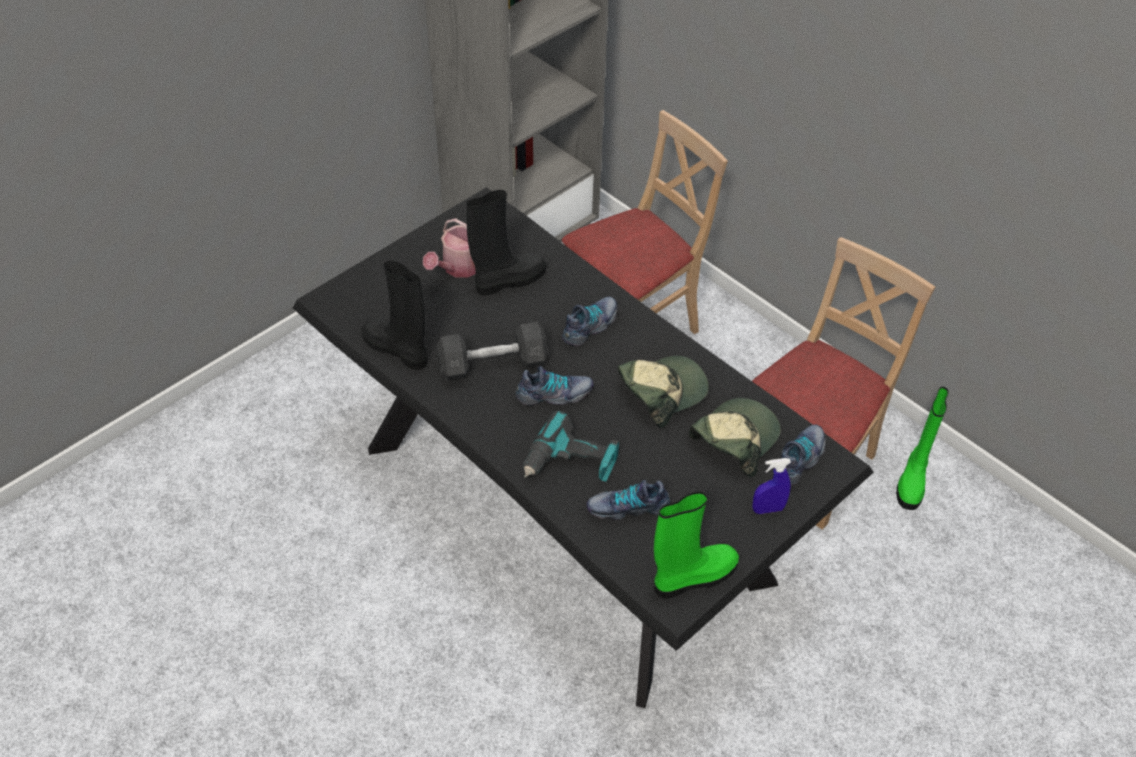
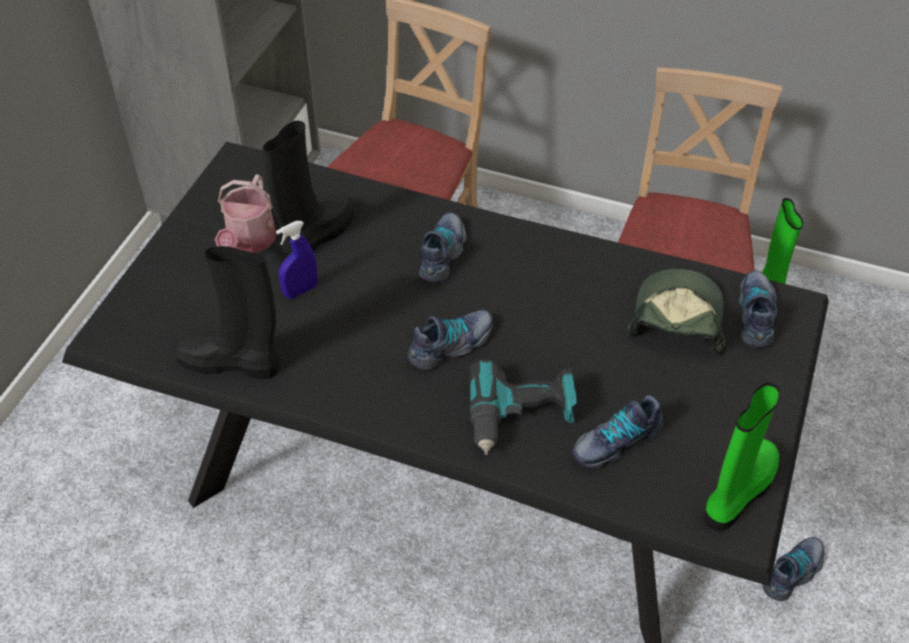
camera: 25 degrees left, 0 degrees up
grey dumbbell [437,322,548,381] -> none
cap [617,356,709,428] -> none
blue spray bottle [752,458,791,514] -> blue spray bottle moved to [276,221,318,299]
none -> shoe [763,537,824,601]

